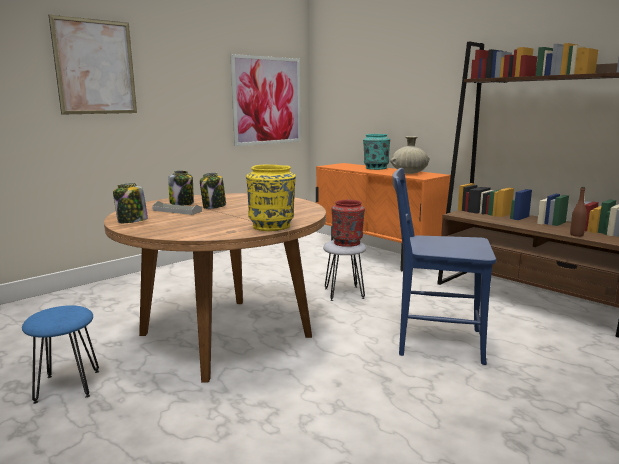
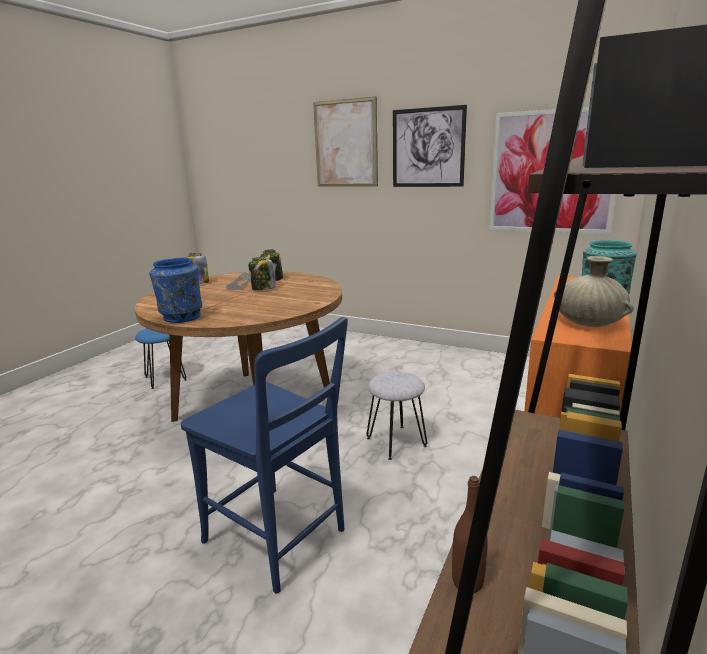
camera: 70 degrees right, 5 degrees up
yellow vase [246,164,296,231] -> blue vase [149,258,202,323]
red vase [331,200,365,247] -> none
blue chair [392,168,496,365] -> blue chair turned 135 degrees clockwise [181,317,348,594]
none -> picture [393,105,467,187]

